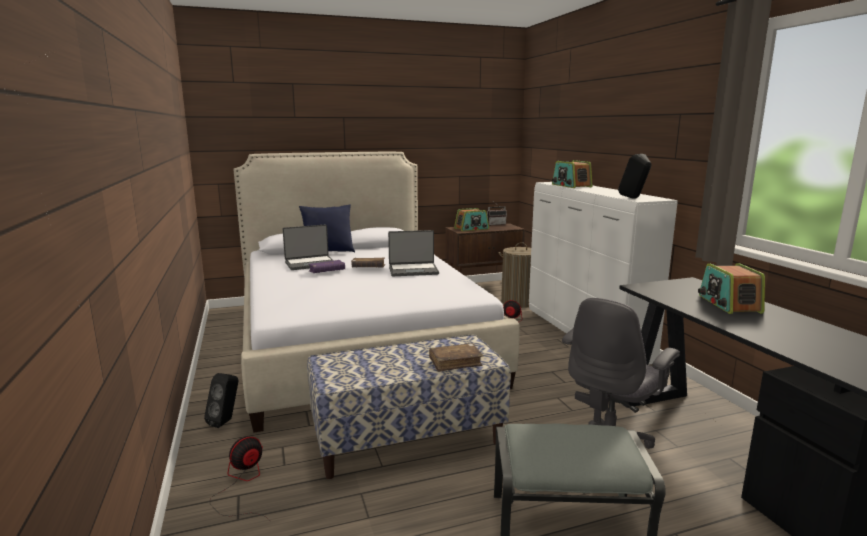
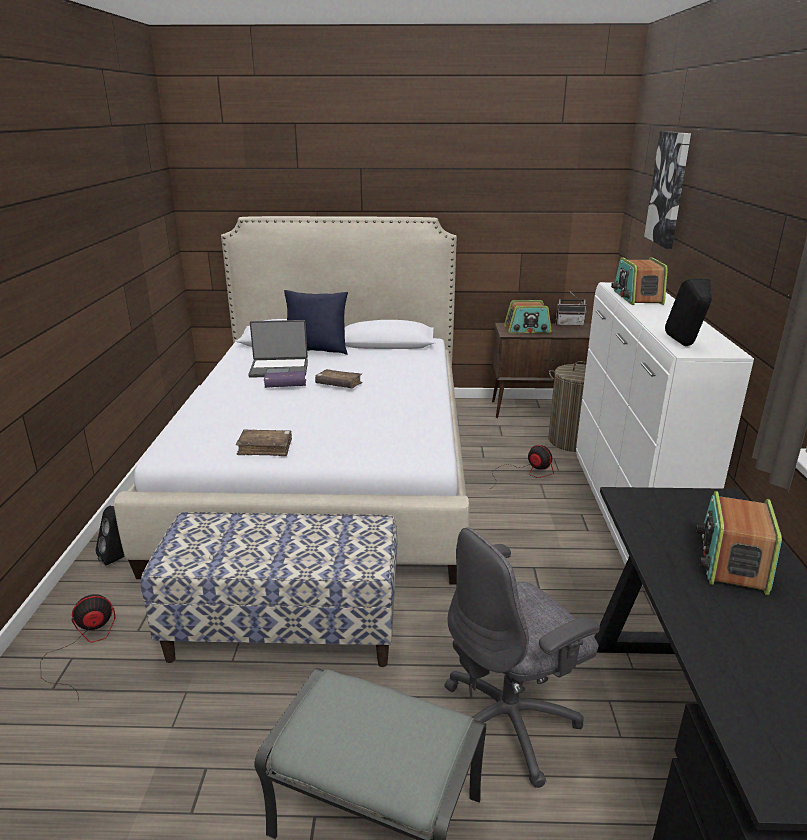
camera: 20 degrees right, 10 degrees up
laptop [388,230,439,276] -> none
brown book [429,343,483,372] -> brown book moved to [236,429,292,456]
none -> picture [644,131,691,249]

